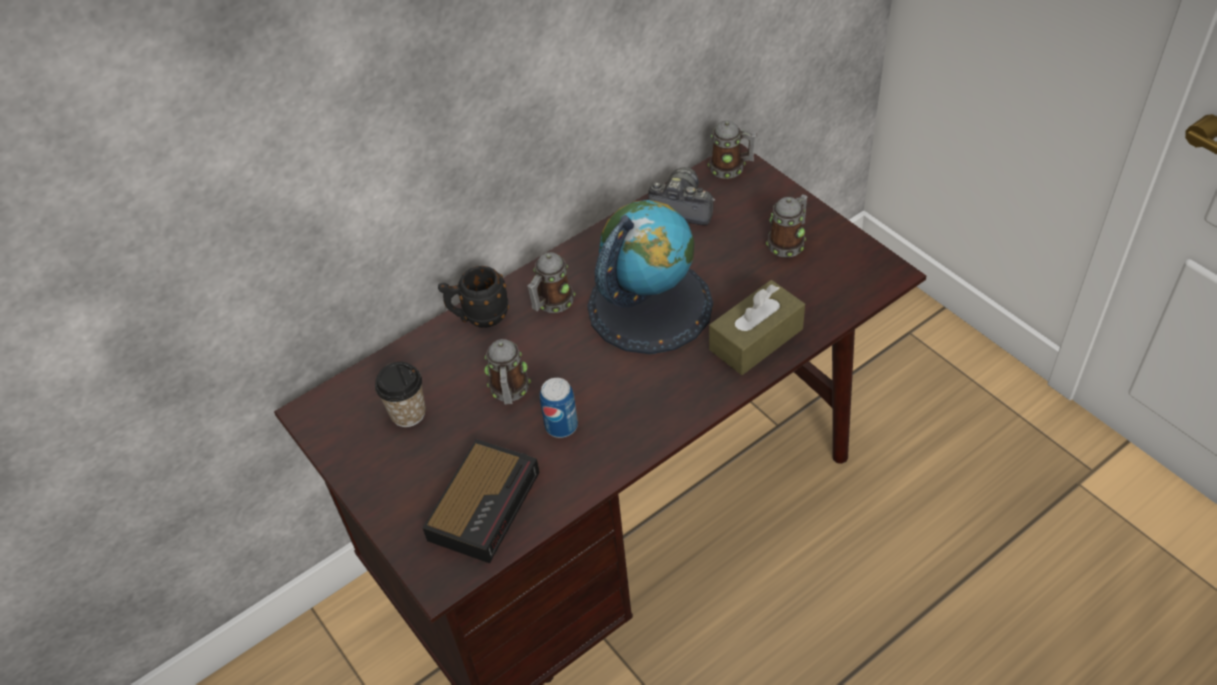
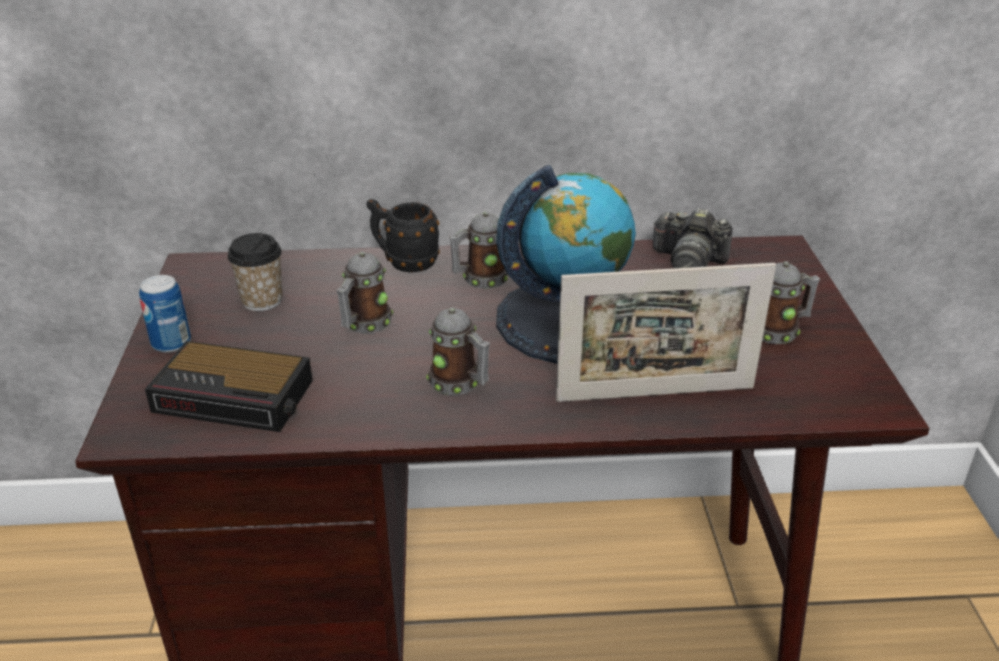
camera: 30 degrees right, 15 degrees down
alarm clock [423,439,540,563] -> alarm clock turned 45 degrees clockwise [145,341,313,432]
can [540,378,578,438] -> can moved to [139,275,191,353]
camera [648,167,715,225] -> camera turned 150 degrees clockwise [653,208,733,268]
mug [708,121,757,179] -> mug moved to [426,307,490,395]
brown tissue box [709,280,805,375] -> picture frame [556,263,776,402]

